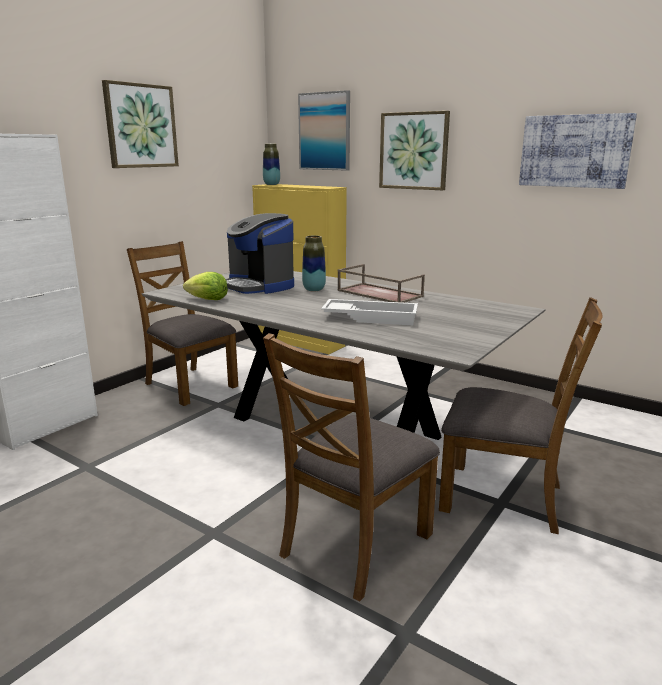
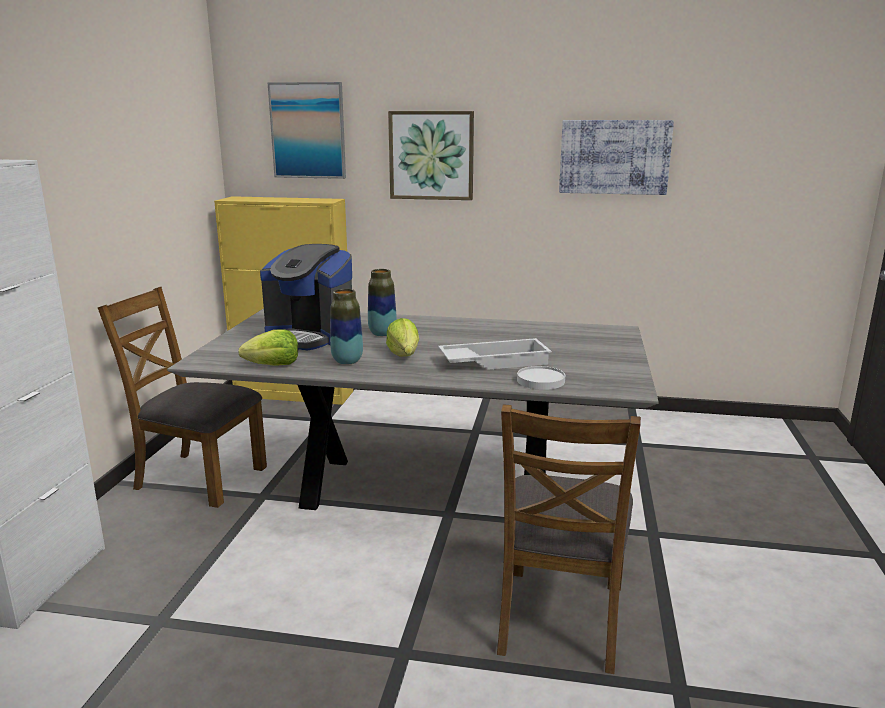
camera: 25 degrees left, 0 degrees up
picture [102,80,179,168] -> none
vase [263,144,280,185] -> vase moved to [330,289,363,365]
brown tray [337,264,425,303] -> none
brown chair [439,297,603,534] -> none
none -> lettuce [386,318,419,357]
none -> white plate [517,366,565,390]

